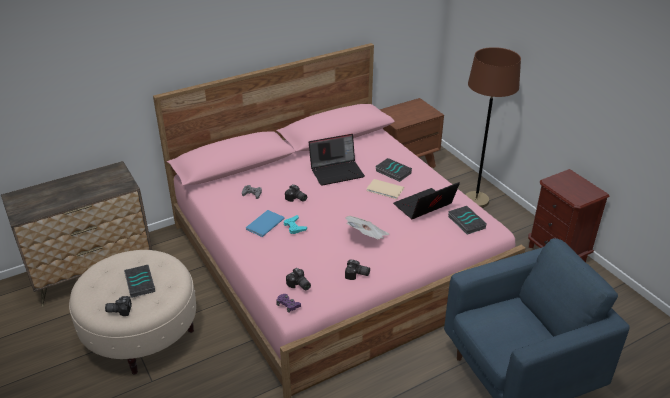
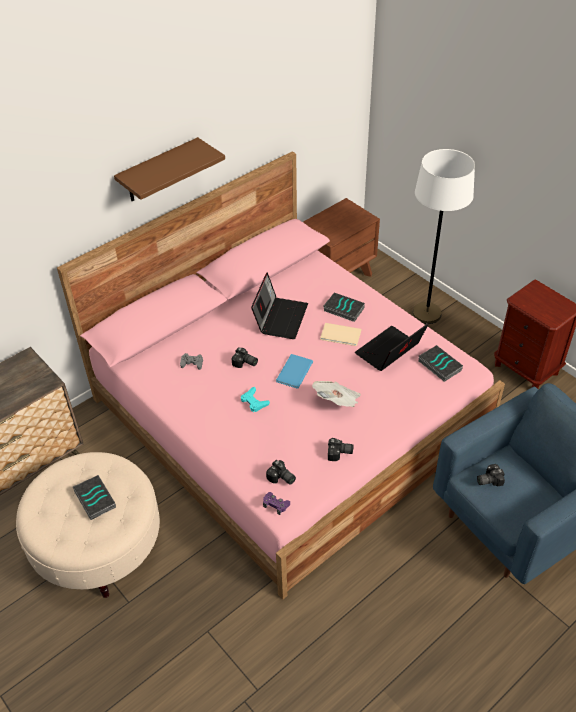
camera: 10 degrees left, 10 degrees up
camera [105,296,132,316] -> camera moved to [477,464,505,486]
blue book [246,210,285,237] -> blue book moved to [276,354,313,389]
laptop [309,134,365,186] -> laptop turned 45 degrees counterclockwise [251,272,308,339]
brown floor lamp [465,47,521,208] -> white floor lamp [412,149,475,324]
none -> brown shelf [114,137,225,201]

